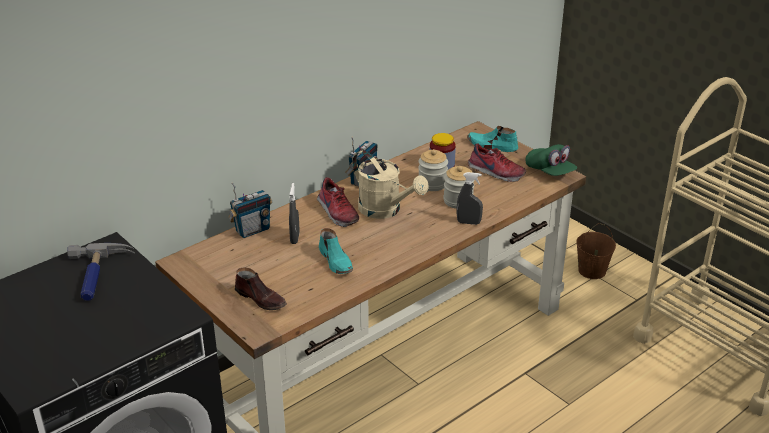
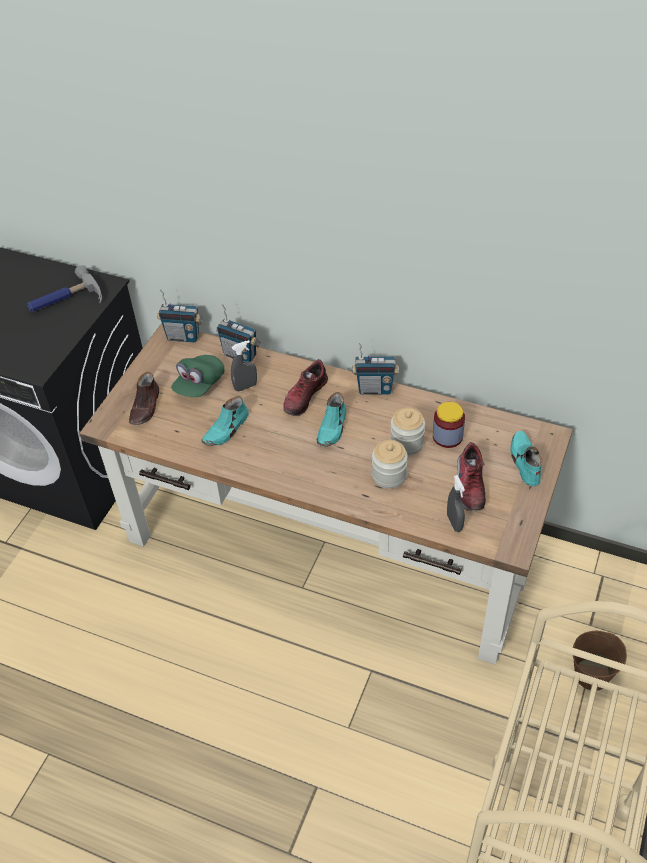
camera: 65 degrees right, 15 degrees up
beige watering can [352,150,429,219] -> turquoise shoe [317,392,346,447]
grey spray bottle [457,172,483,225] -> grey spray bottle moved to [447,475,465,532]
green cap [526,144,577,176] -> green cap moved to [171,355,224,397]
none -> radio [157,289,202,343]

